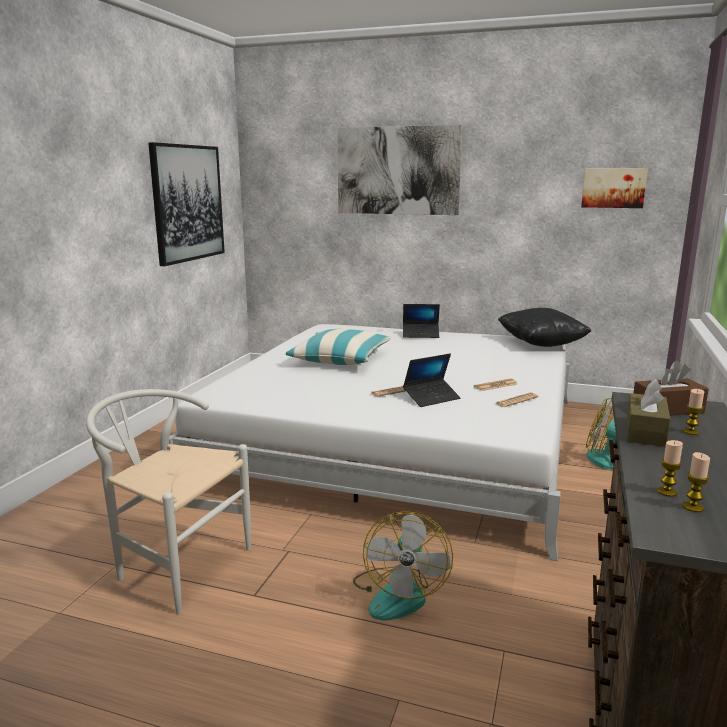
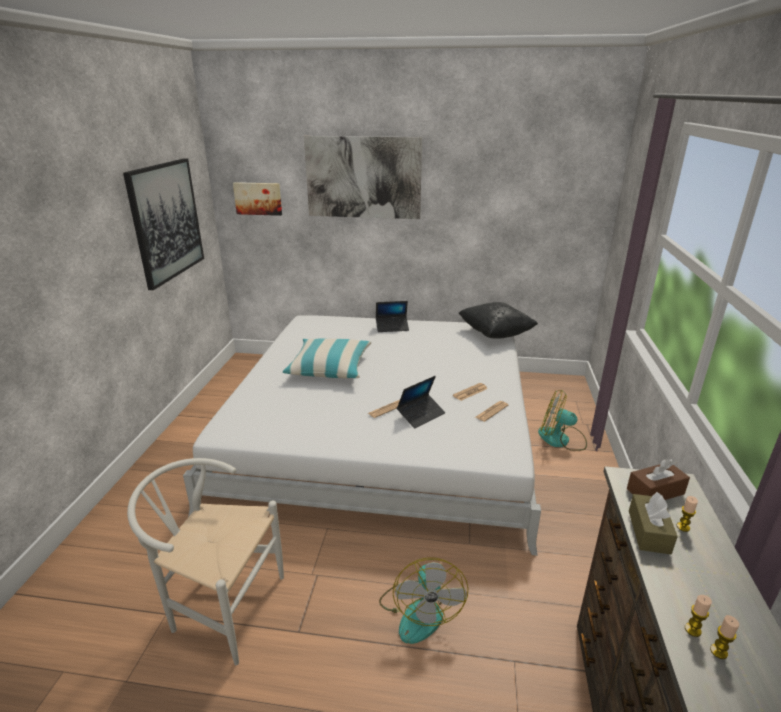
camera: 10 degrees left, 10 degrees up
picture [581,168,648,208] -> picture moved to [233,182,282,216]

